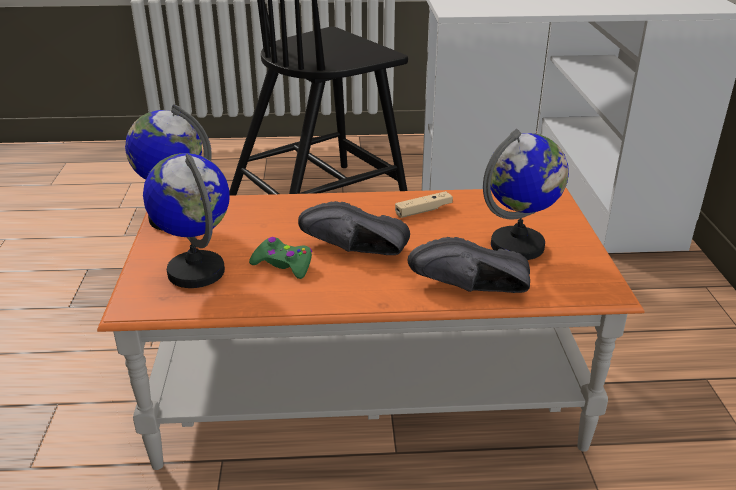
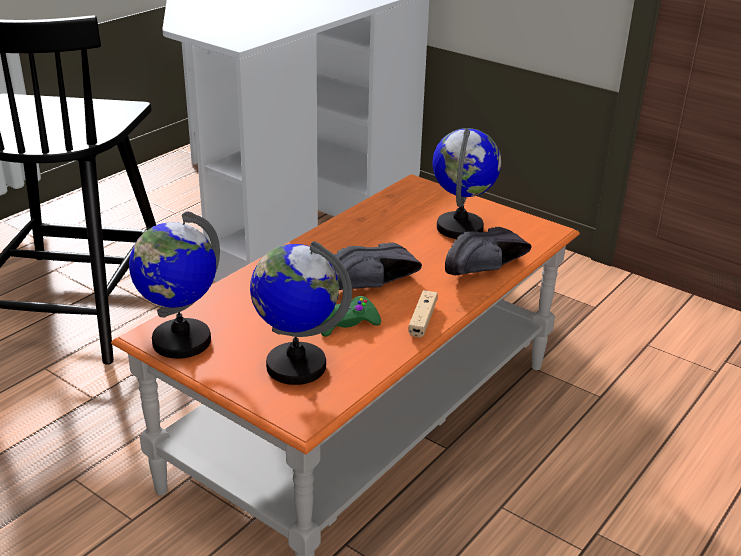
camera: 50 degrees left, 0 degrees up
beige game controller [395,191,453,218] -> beige game controller moved to [409,290,438,337]

